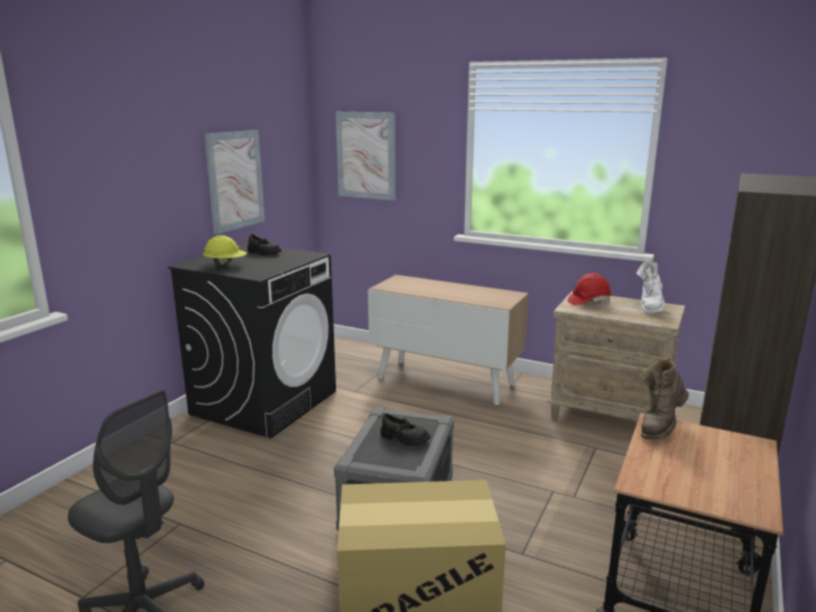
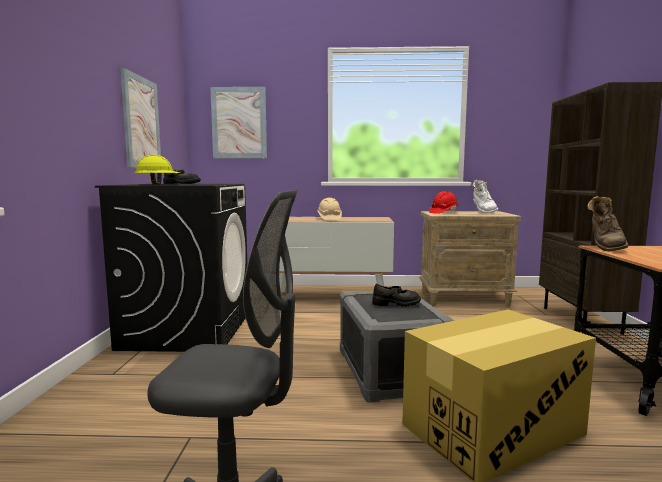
camera: 25 degrees left, 10 degrees down
none -> beige hard hat [317,198,342,221]

